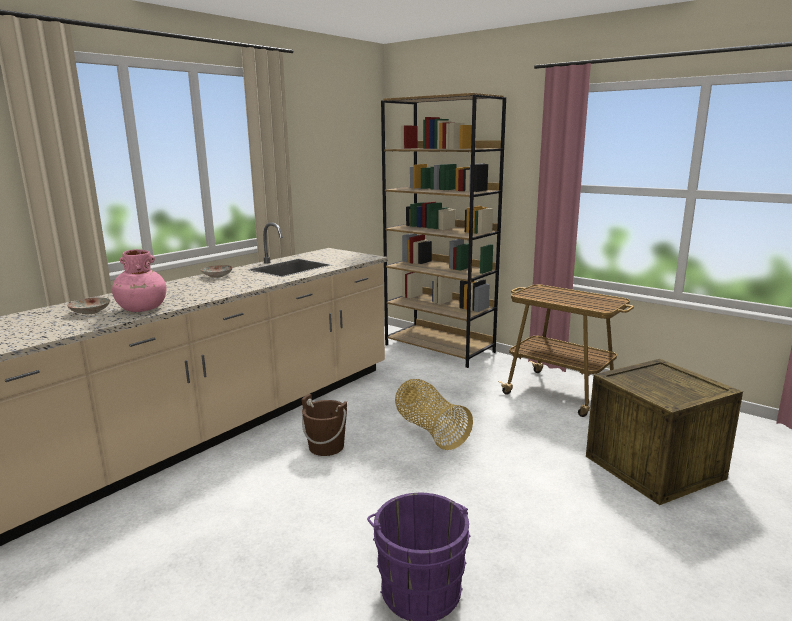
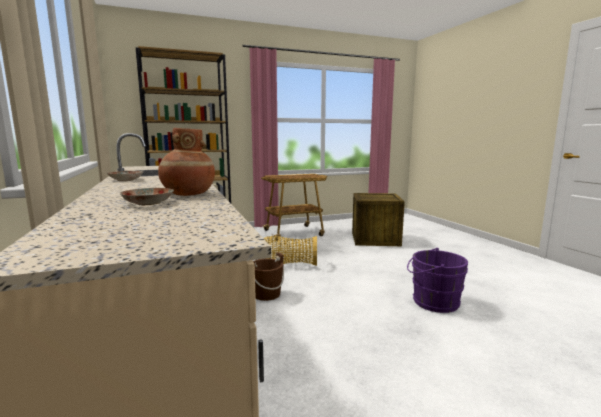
camera: 60 degrees left, 5 degrees down
pink vase [112,249,166,312] -> brown vase [158,128,215,196]

